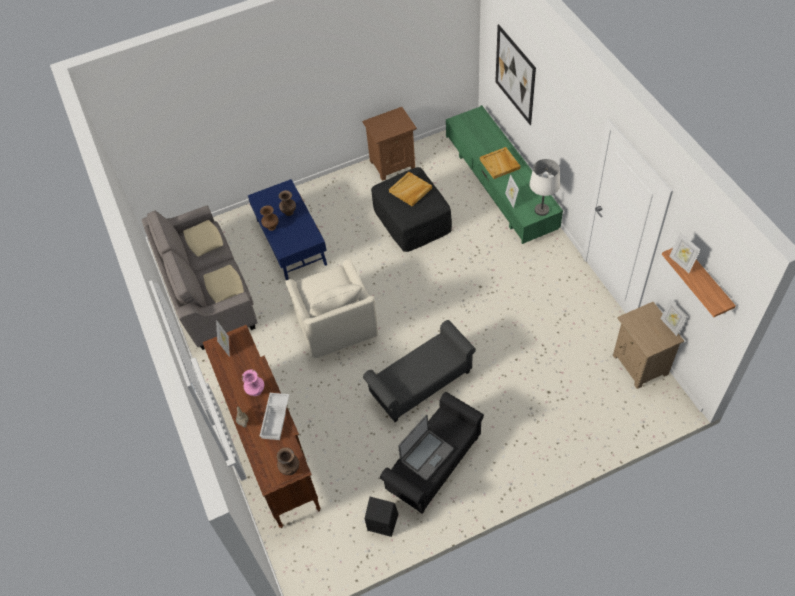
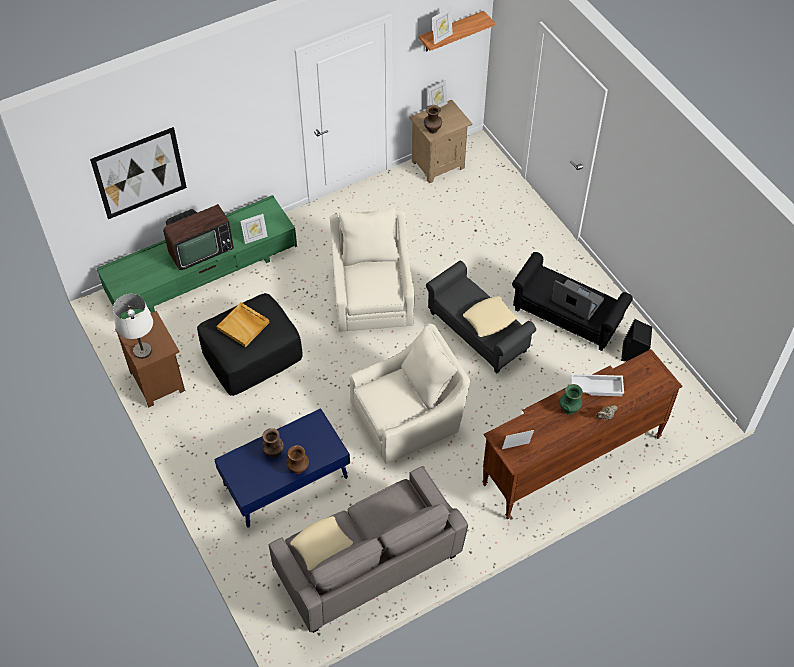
camera: 100 degrees left, 0 degrees up
beige pillow [203,265,244,303] -> beige pillow moved to [463,296,517,337]
pink vase [242,369,264,396] -> green vase [560,384,583,415]
brown vase [277,447,299,475] -> brown vase moved to [424,105,442,134]
beige tray [480,147,520,179] -> television [163,204,234,270]
white table lamp [529,159,560,216] -> white table lamp moved to [113,294,153,359]
none -> beige armchair [330,207,415,331]

